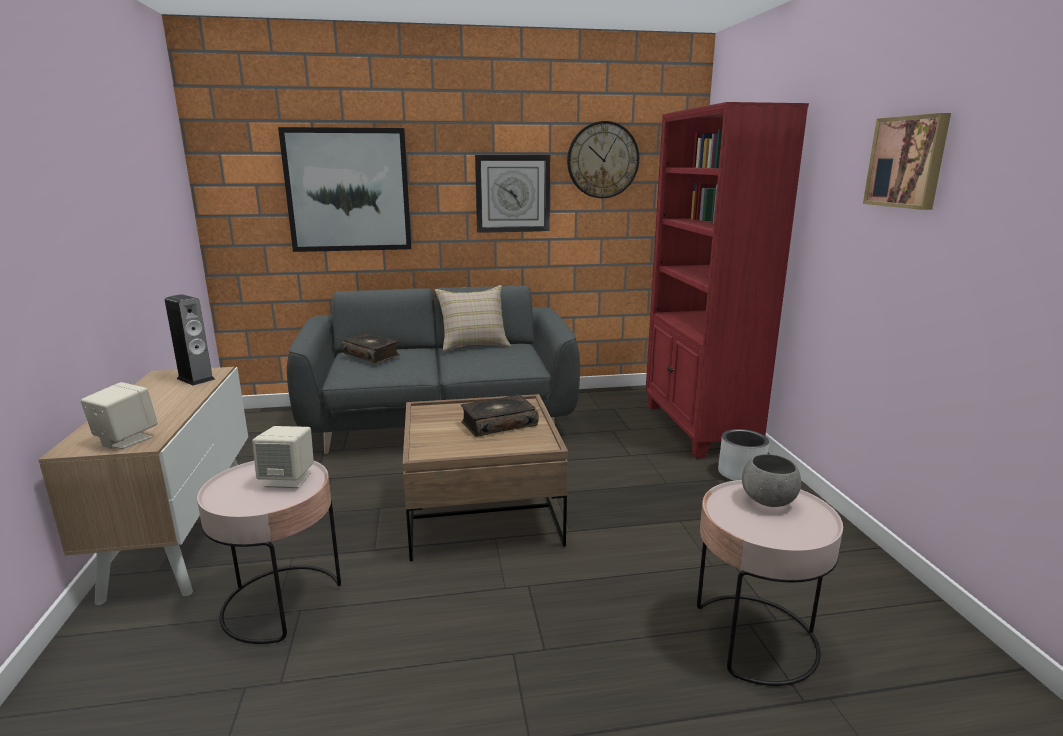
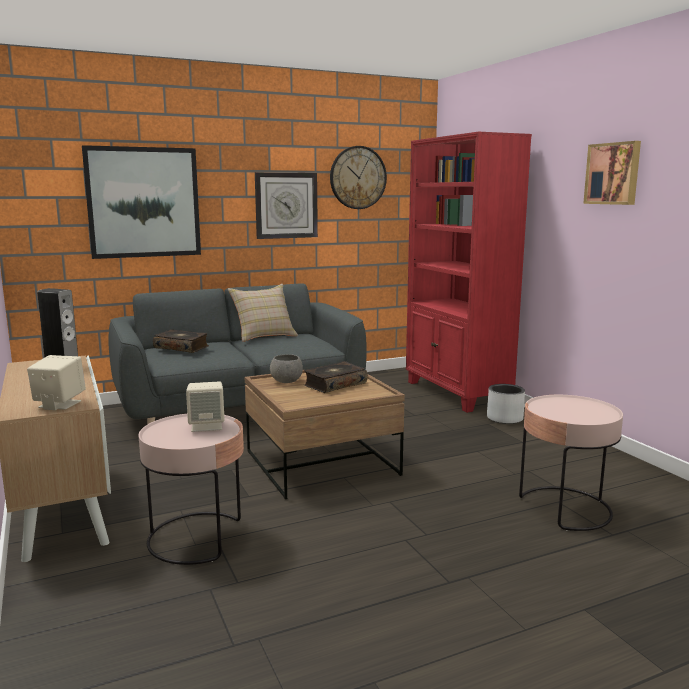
camera: 15 degrees left, 5 degrees down
grey bowl [742,454,801,507] -> grey bowl moved to [270,354,303,383]

